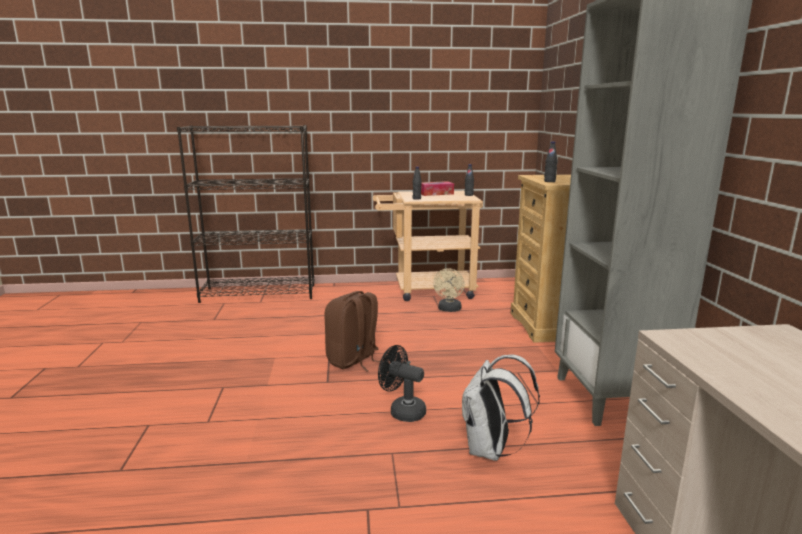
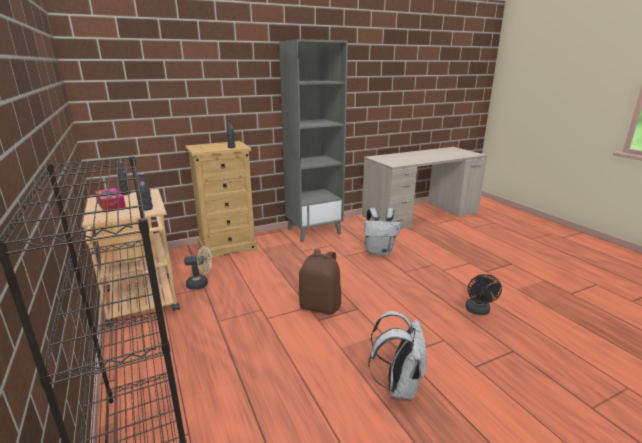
camera: 110 degrees left, 5 degrees up
black fan [378,345,426,422] -> black fan moved to [465,274,502,315]
none -> white backpack [368,311,427,400]

